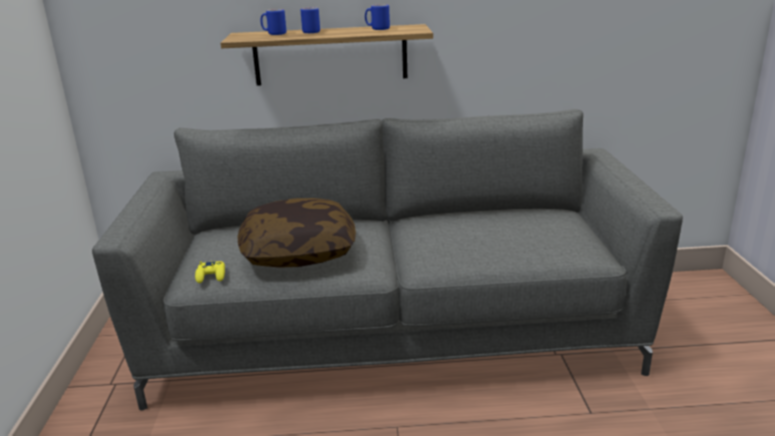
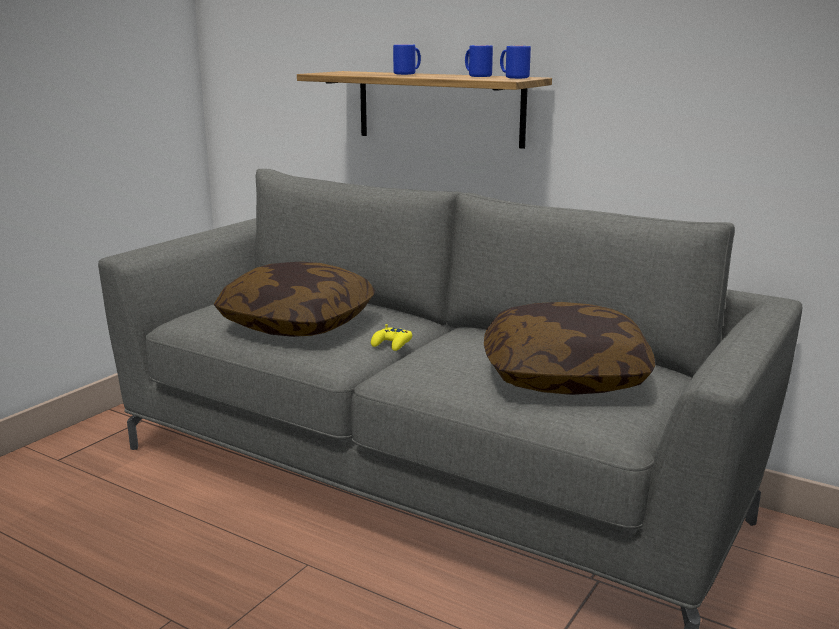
camera: 35 degrees right, 5 degrees down
yellow game controller [195,261,225,283] -> yellow game controller moved to [371,324,412,351]
blue mug [260,9,286,35] -> blue mug moved to [500,46,531,79]
none -> pillow [484,302,655,395]

